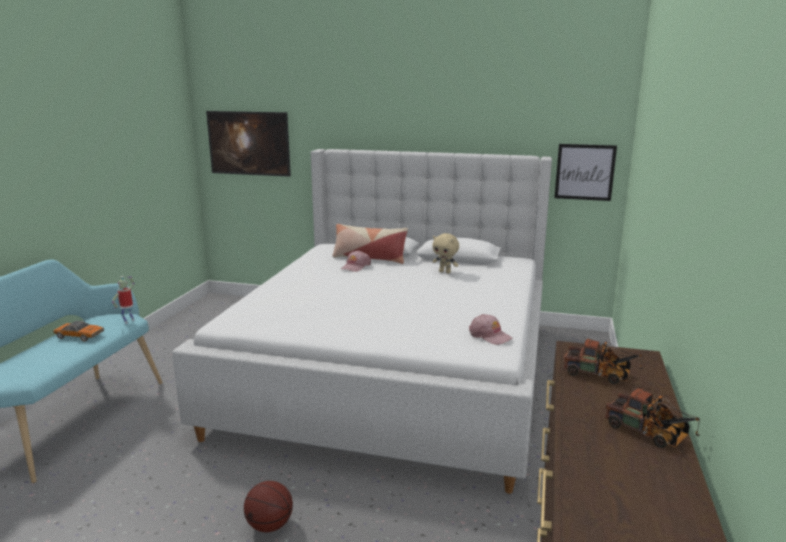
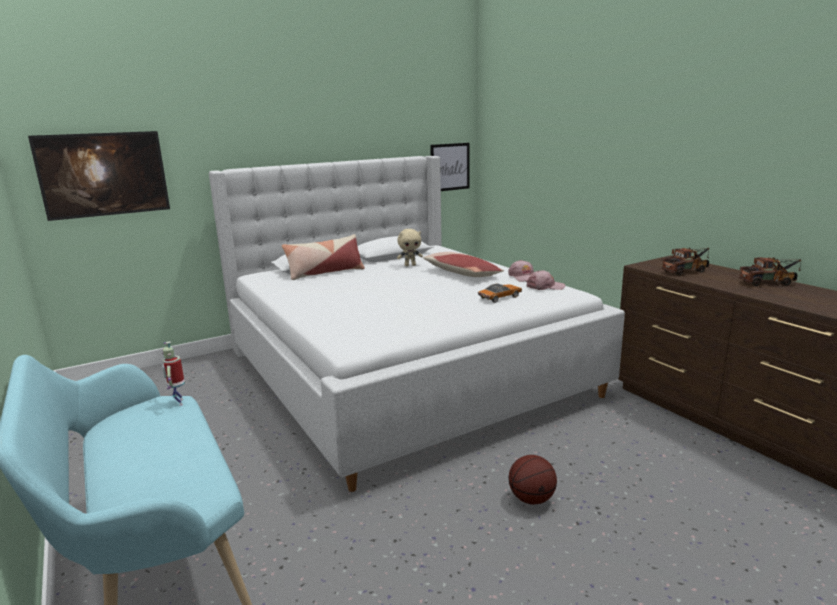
camera: 45 degrees left, 0 degrees up
toy car [53,321,104,342] -> toy car moved to [478,283,522,303]
pink cap [341,250,371,272] -> pink cap moved to [508,260,534,282]
none -> pillow [423,252,504,277]

